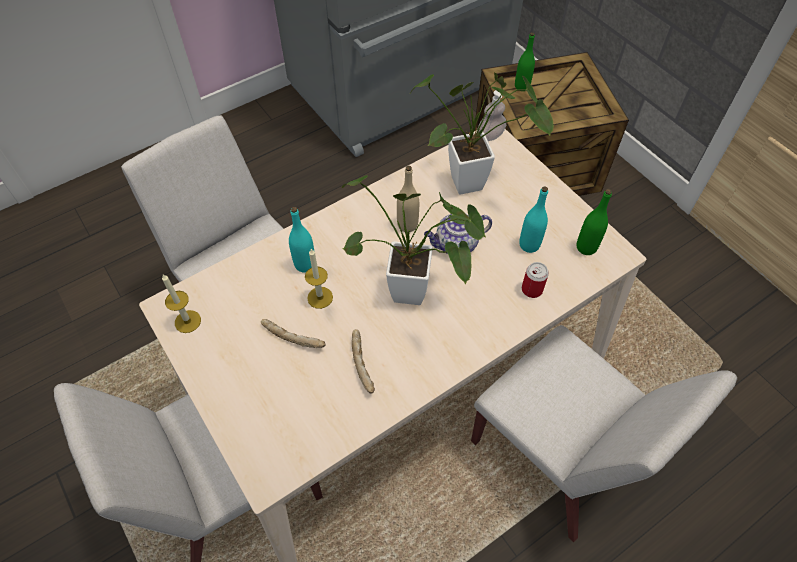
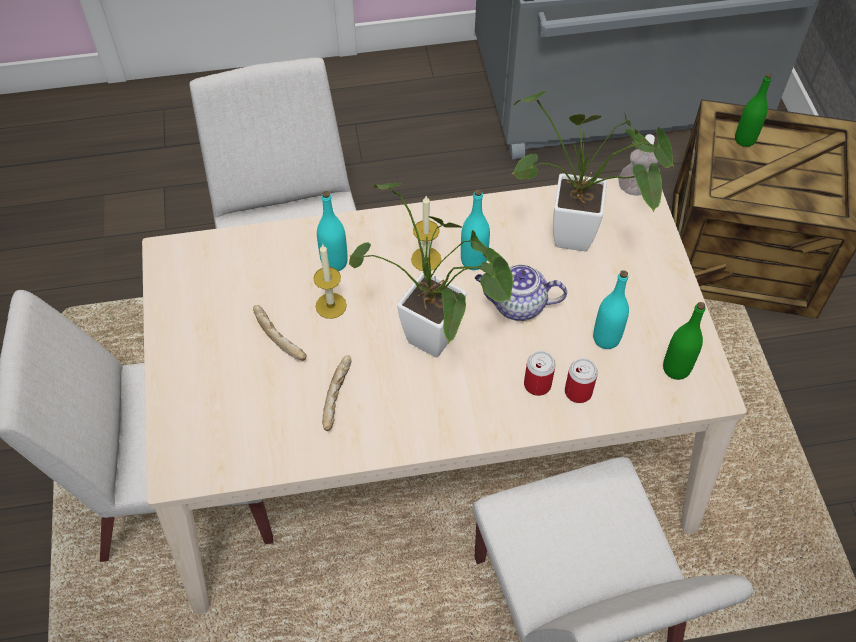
camera: 25 degrees right, 0 degrees up
candle [162,274,201,333] -> candle moved to [411,196,441,271]
beige bottle [397,166,419,232] -> turquoise bottle [461,189,490,270]
none -> can [524,351,556,396]

